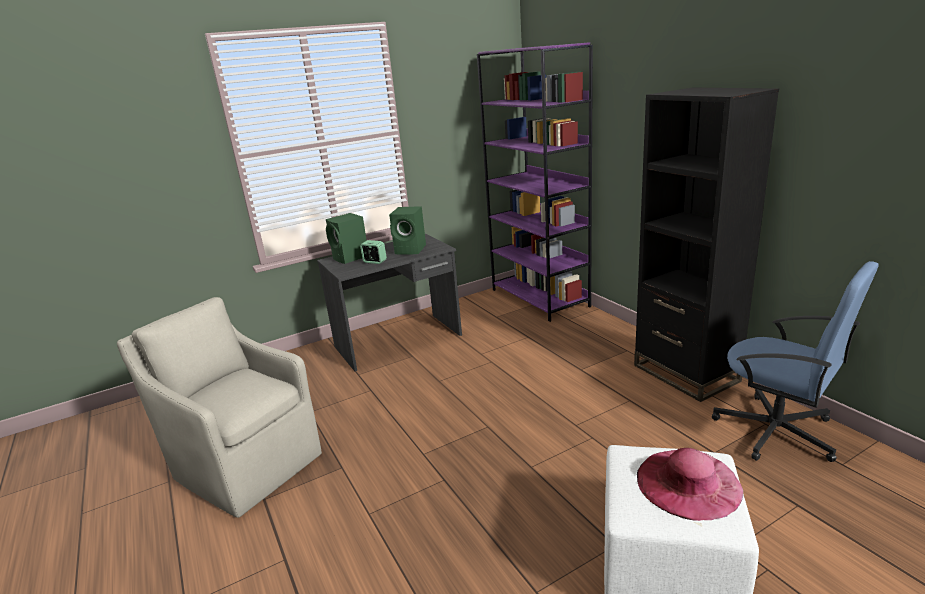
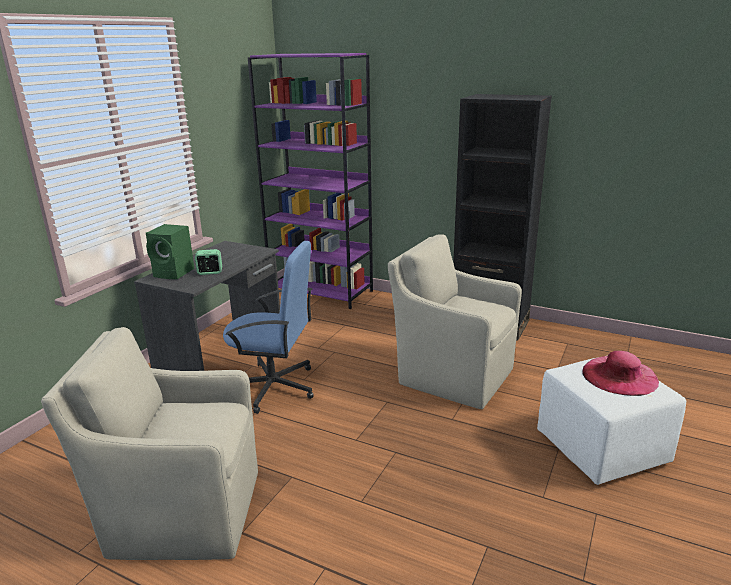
camera: 35 degrees left, 0 degrees up
green speaker [389,206,426,255] -> none
blue office chair [712,261,879,462] -> blue office chair moved to [223,241,314,414]
none -> beige armchair [388,235,522,409]

